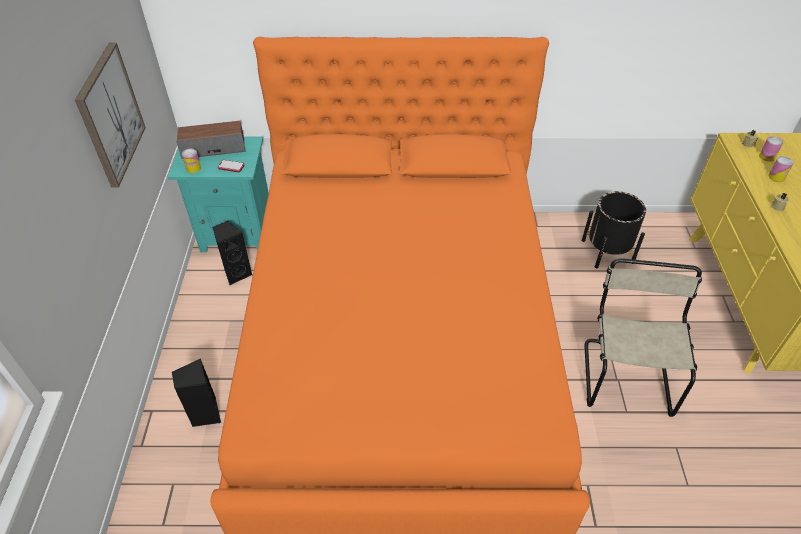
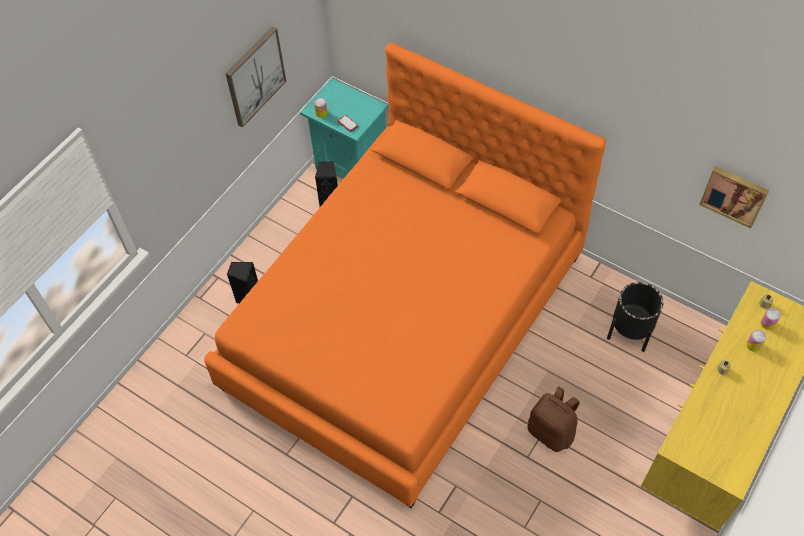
camera: 35 degrees right, 10 degrees up
speaker [176,121,245,159] -> none
beige chair [584,258,702,417] -> brown backpack [528,386,580,452]
none -> picture [699,166,770,229]

